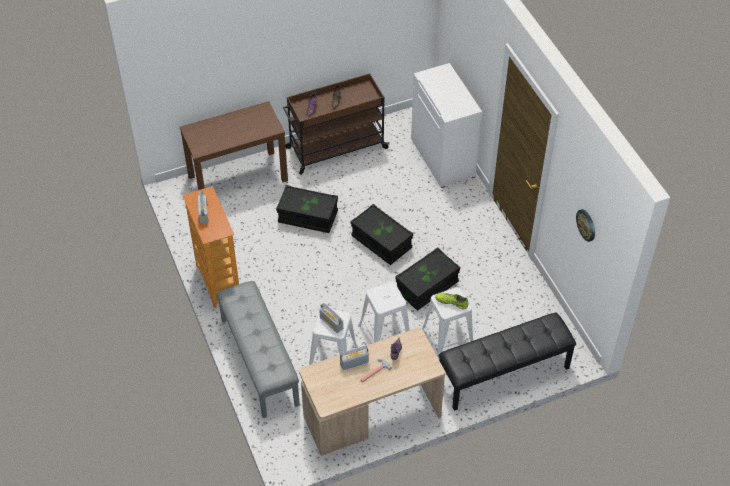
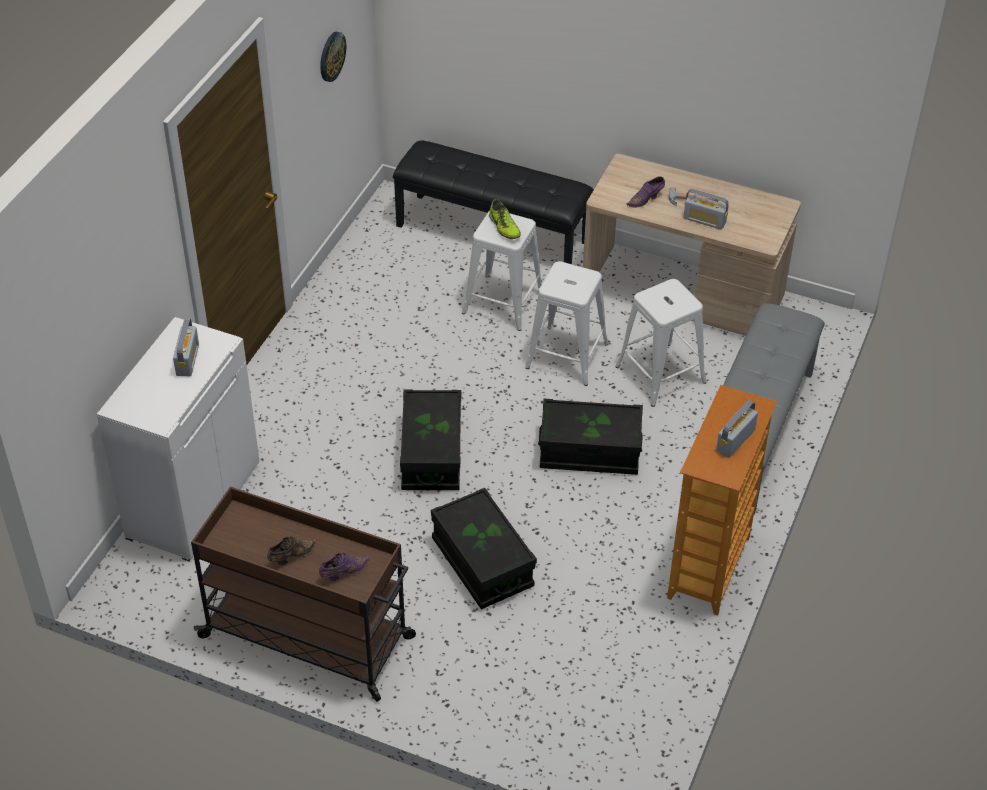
camera: 135 degrees left, 5 degrees down
brown console table [180,101,288,190] -> none
radio [319,303,343,333] -> radio moved to [173,319,199,376]
black storage box [395,247,460,311] -> black storage box moved to [538,399,643,475]

